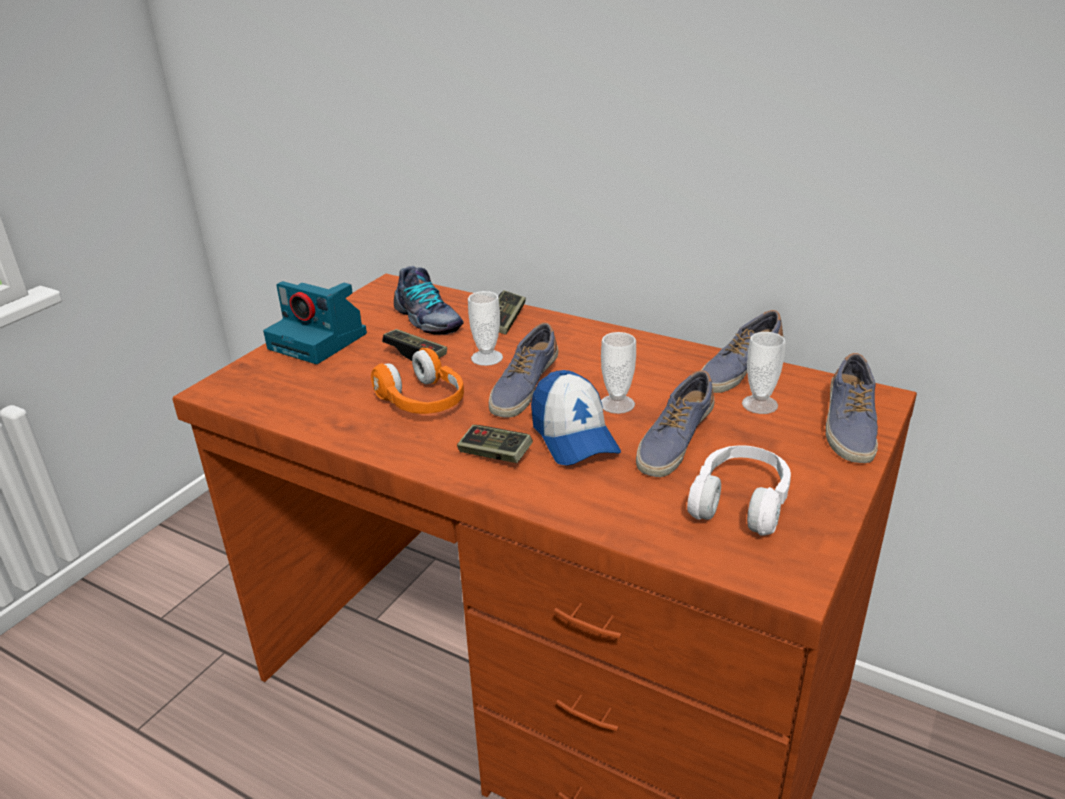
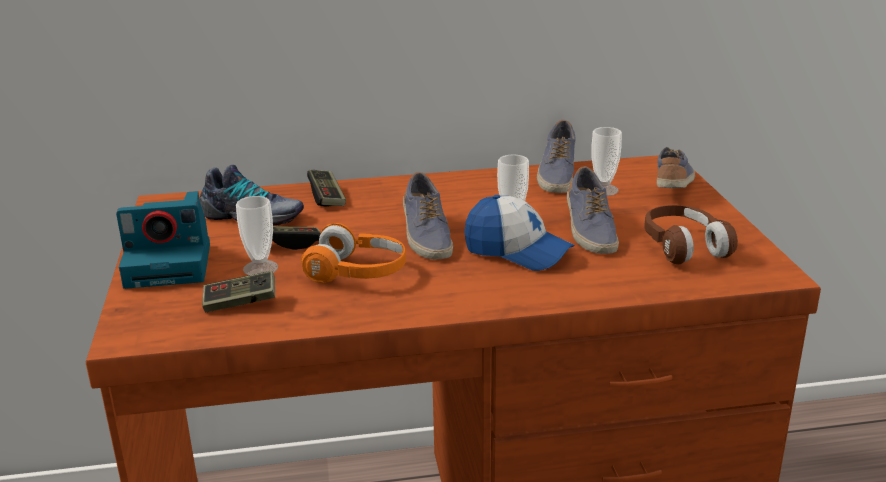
camera: 40 degrees left, 5 degrees down
game controller [457,425,533,463] -> game controller moved to [202,271,275,312]
cup [468,291,503,366] -> cup moved to [236,196,278,276]
white headphones [687,445,791,536] -> brown headphones [644,205,738,264]
shoe [825,353,878,463] -> shoe turned 135 degrees counterclockwise [657,147,695,188]

